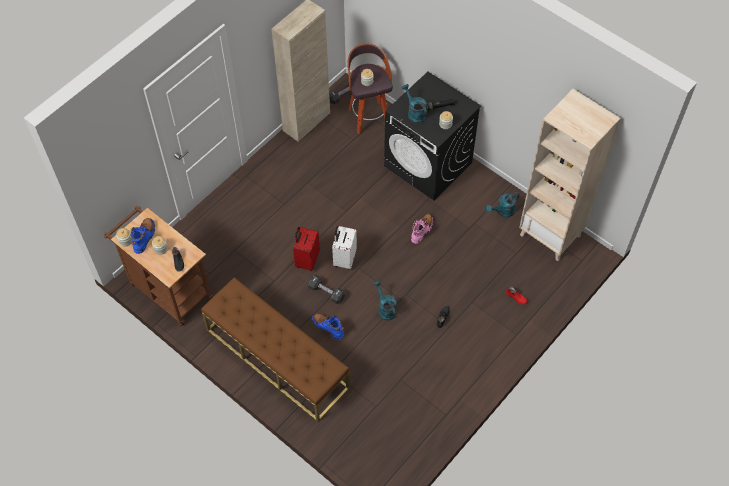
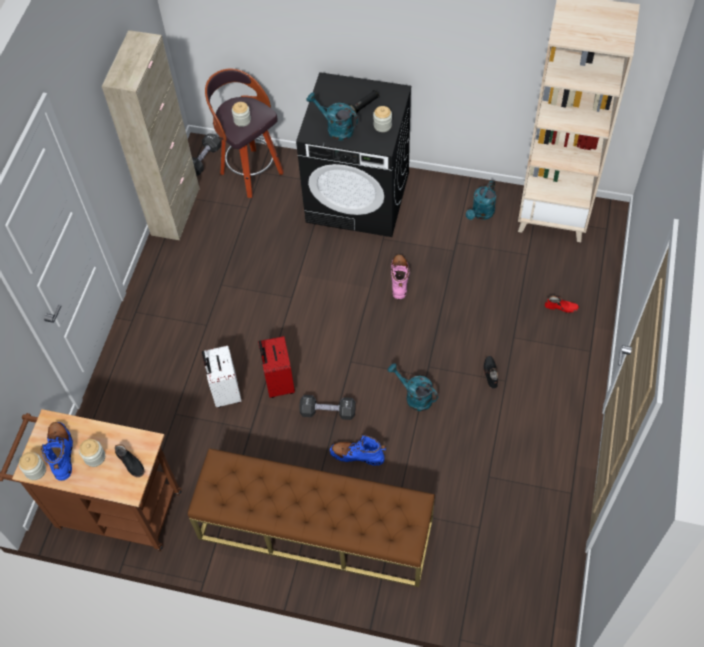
camera: 25 degrees left, 0 degrees up
white suitcase [332,226,357,270] -> white suitcase moved to [202,345,241,408]

